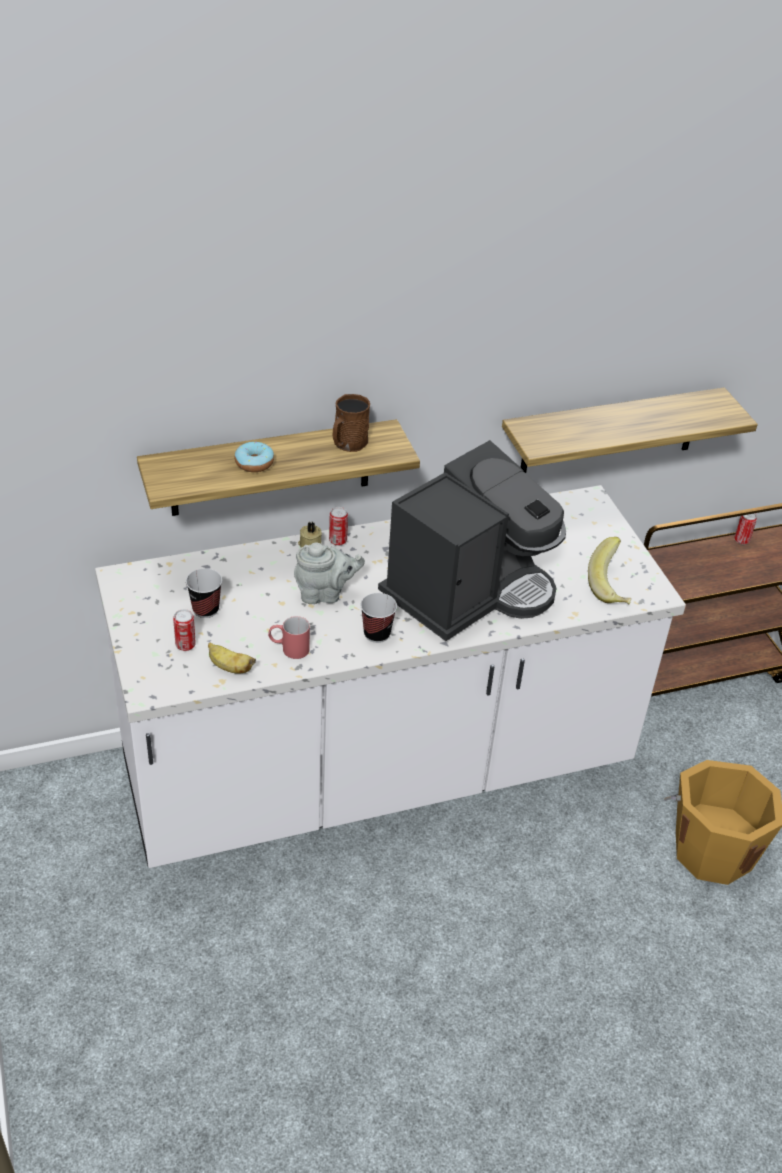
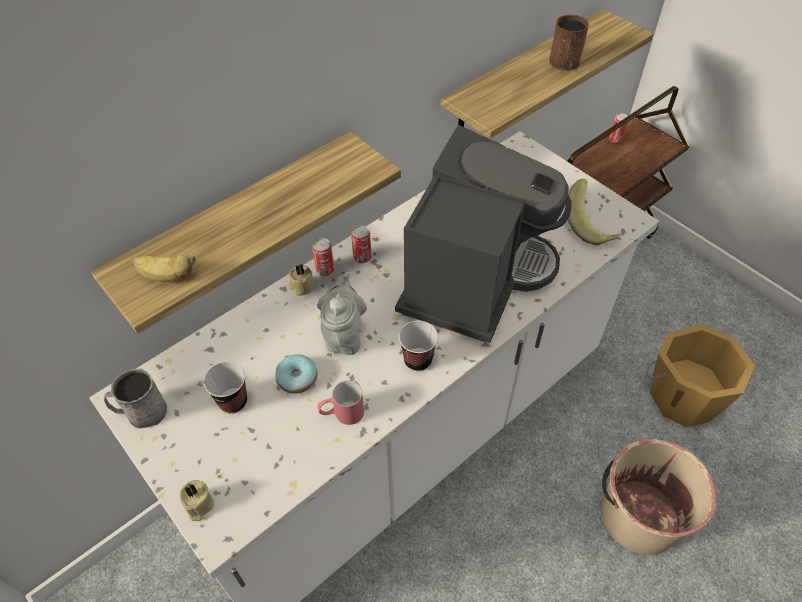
camera: 20 degrees left, 10 degrees up
can [173,609,196,651] -> can moved to [351,226,372,263]
banana [208,643,256,674] -> banana moved to [131,255,196,282]
donut [235,442,274,472] -> donut moved to [275,354,317,394]
grey teapot [294,542,365,604] -> grey teapot turned 60 degrees counterclockwise [317,272,367,355]
brown mug [333,394,370,452] -> brown mug moved to [549,15,589,71]
none -> grey mug [104,368,167,429]
none -> beige candle [179,480,214,521]
none -> beige bucket [602,439,717,555]

